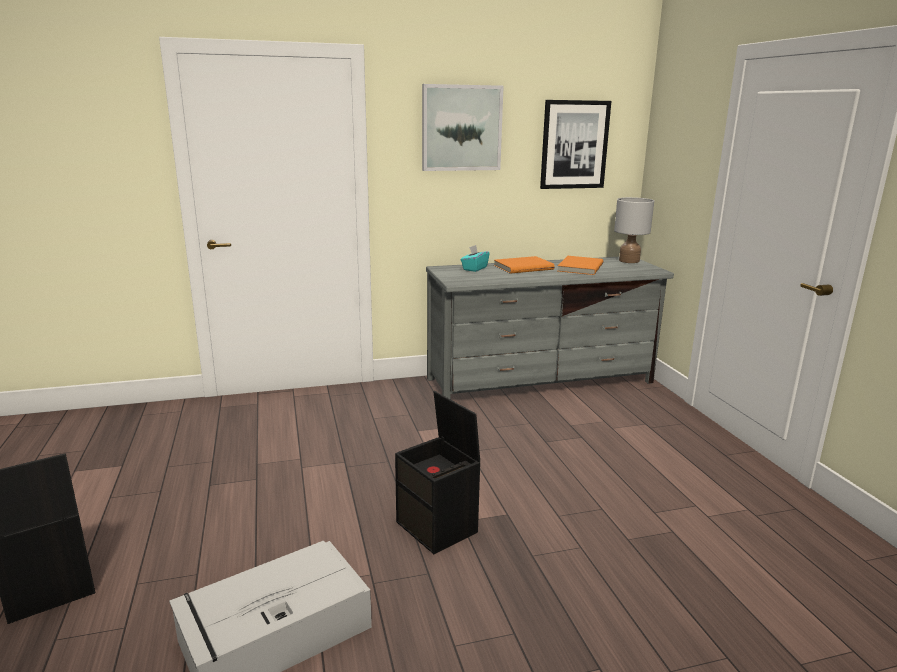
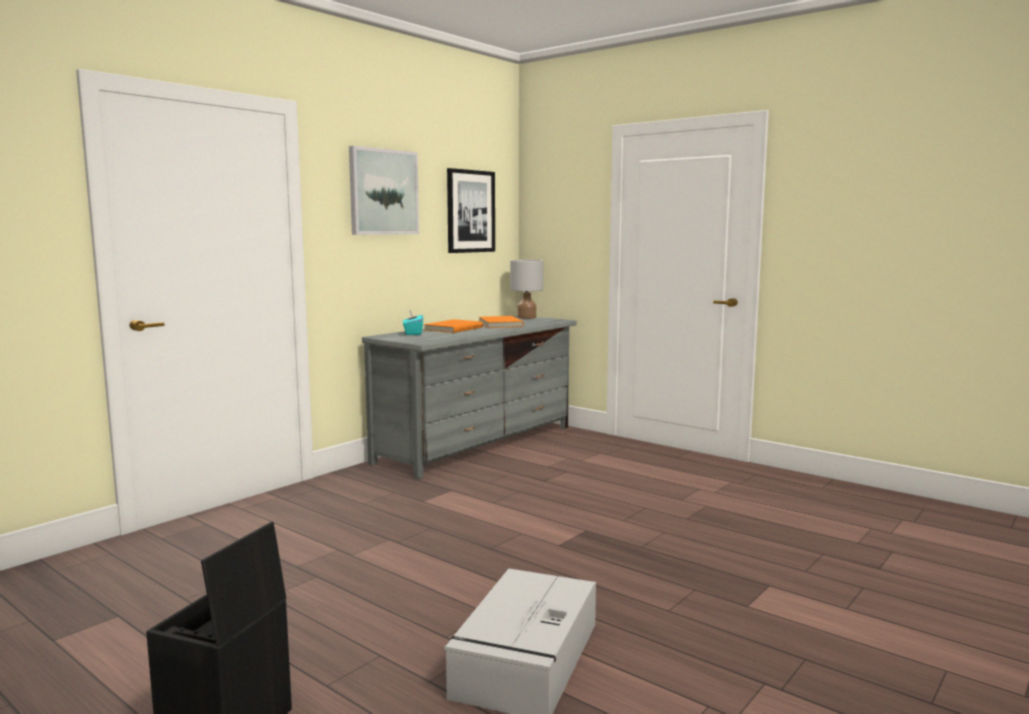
camera: 35 degrees left, 10 degrees down
black storage box [395,391,480,554] -> none

